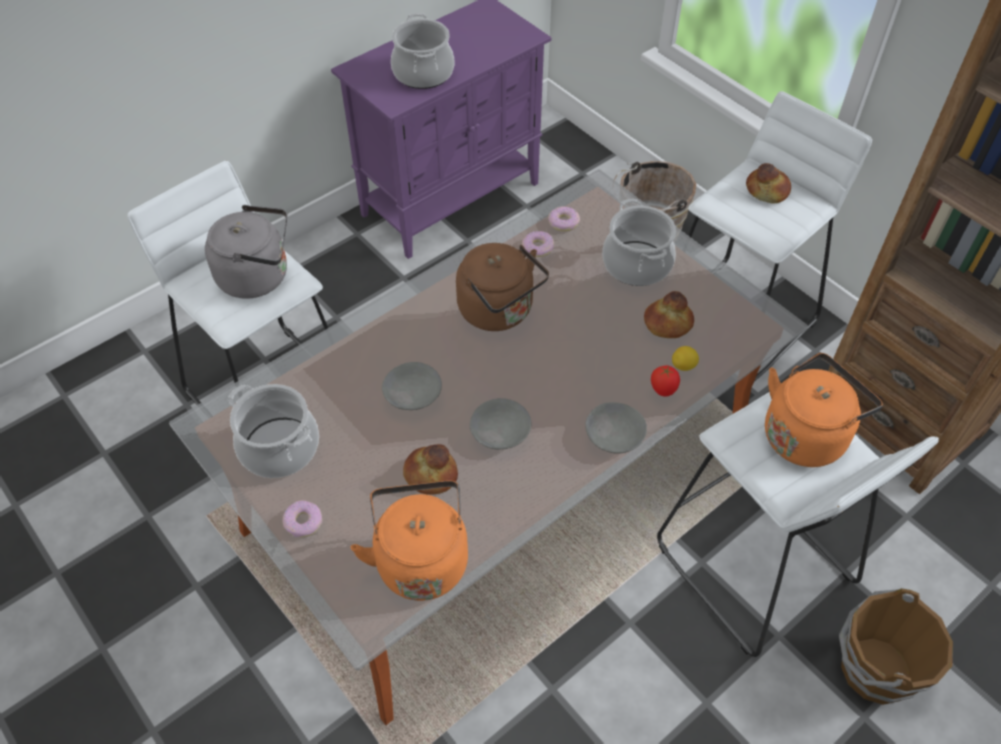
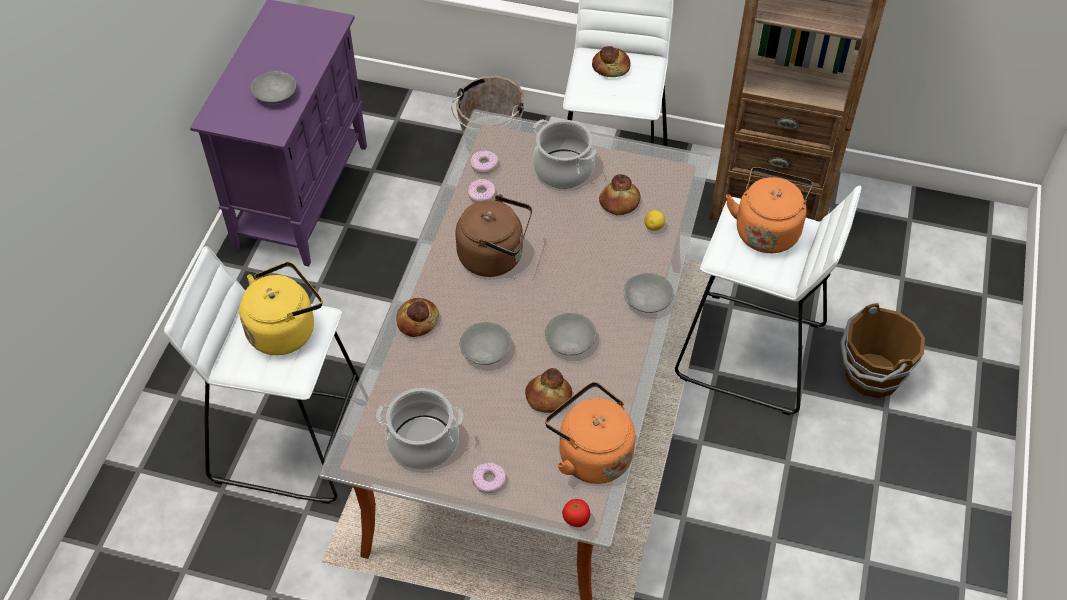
camera: 35 degrees left, 0 degrees up
grey kettle [205,205,287,299] -> yellow kettle [239,262,322,355]
cooking pot [391,13,454,89] -> grey bowl [250,71,296,104]
tomato [651,365,680,397] -> tomato moved to [562,499,590,527]
none -> bread [396,298,439,337]

